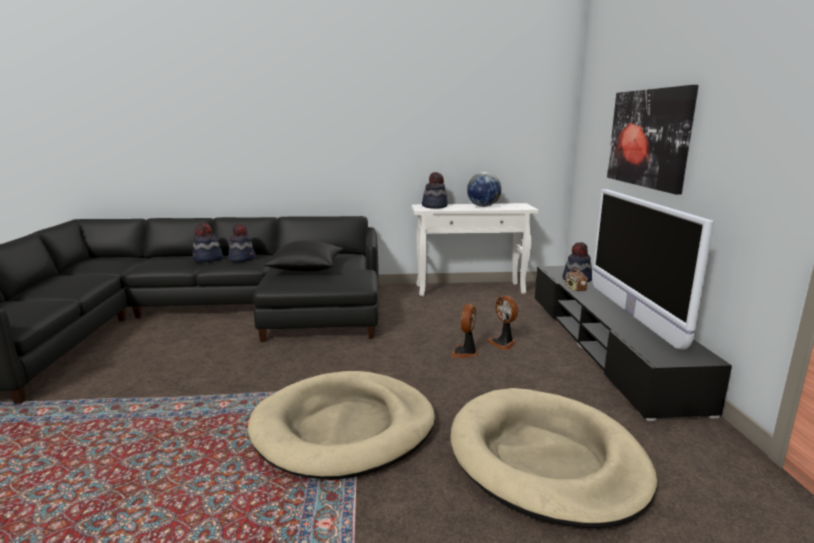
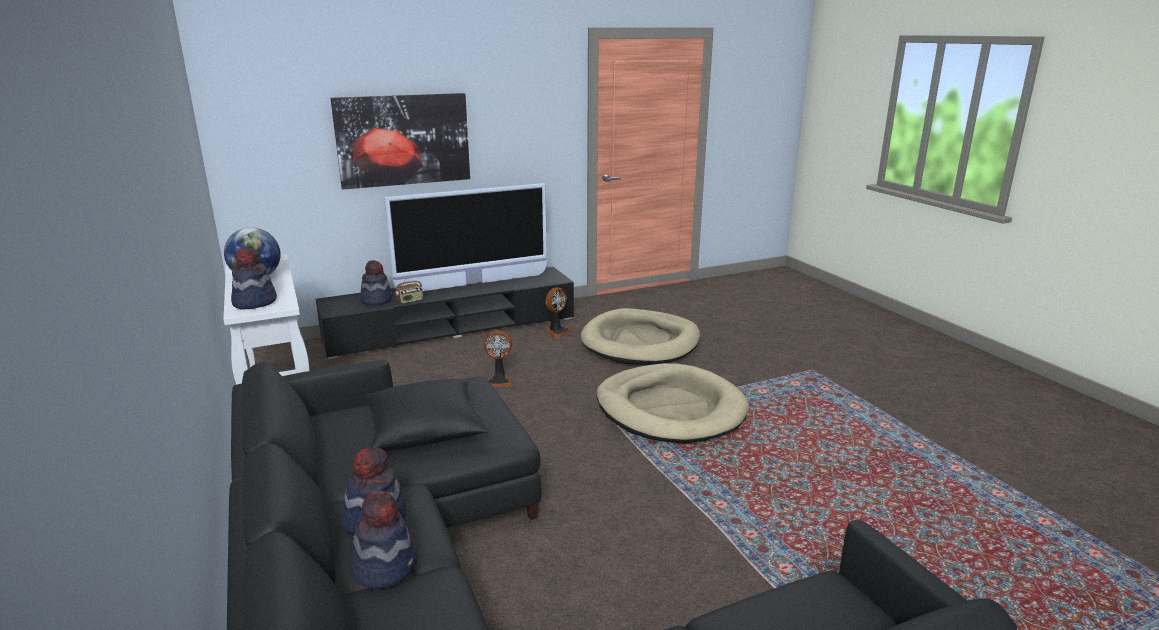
camera: 110 degrees left, 5 degrees up
fan [487,296,518,350] -> fan moved to [546,288,573,338]

